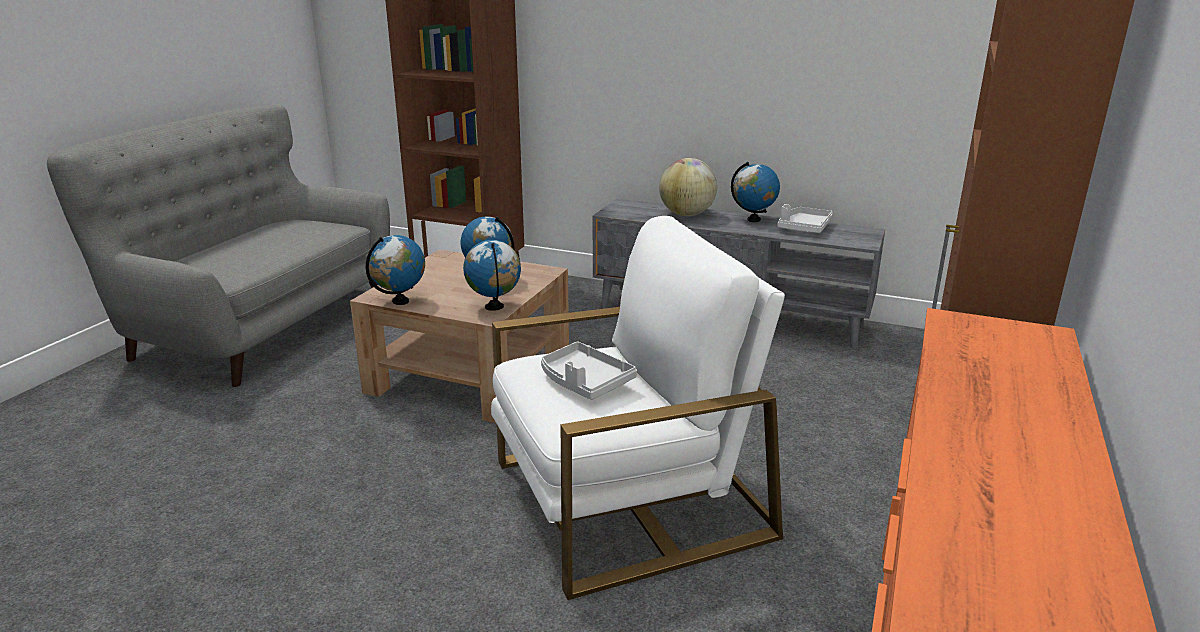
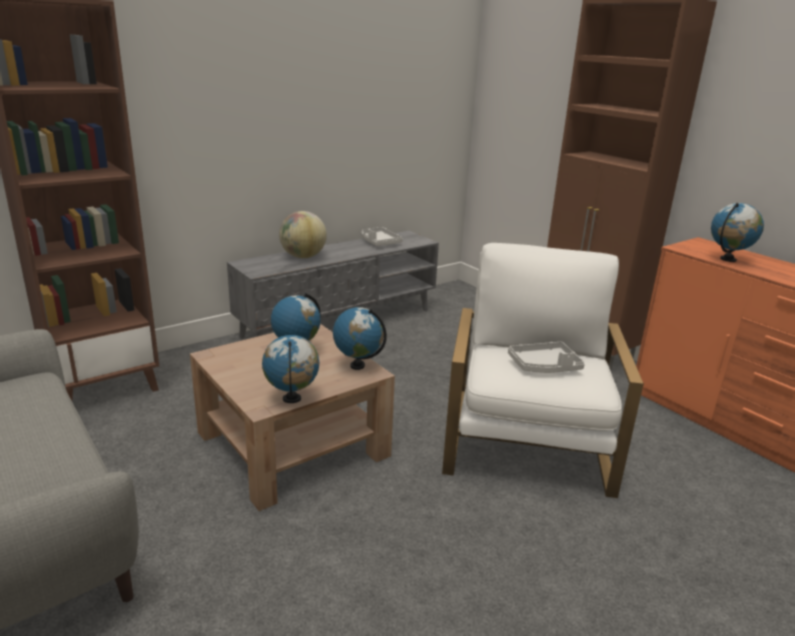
camera: 60 degrees left, 0 degrees up
globe [731,162,780,222] -> globe moved to [711,203,764,262]

